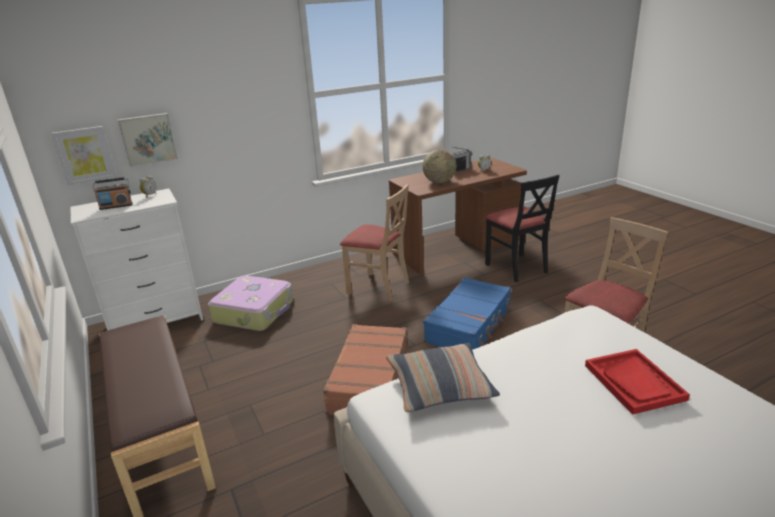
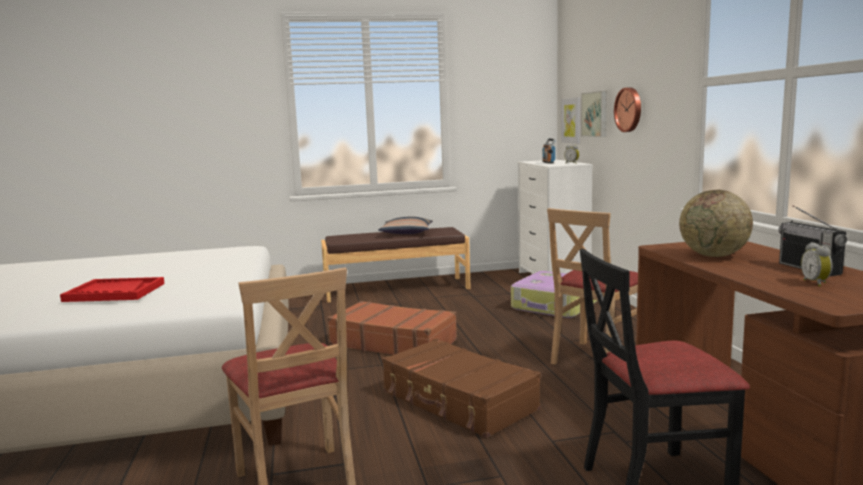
camera: 105 degrees right, 15 degrees down
pillow [386,343,500,412] -> pillow moved to [378,216,433,234]
blue suitcase [423,277,511,350] -> brown suitcase [382,338,541,438]
none -> wall clock [614,87,641,132]

